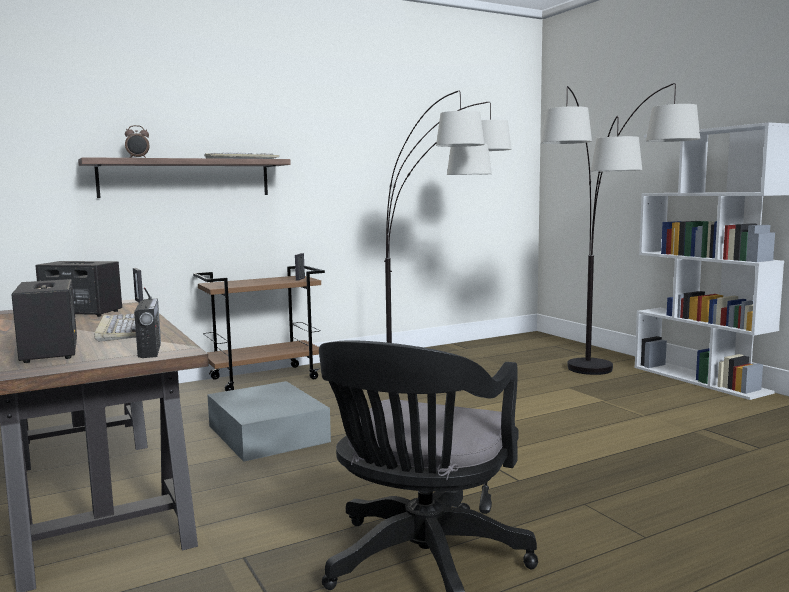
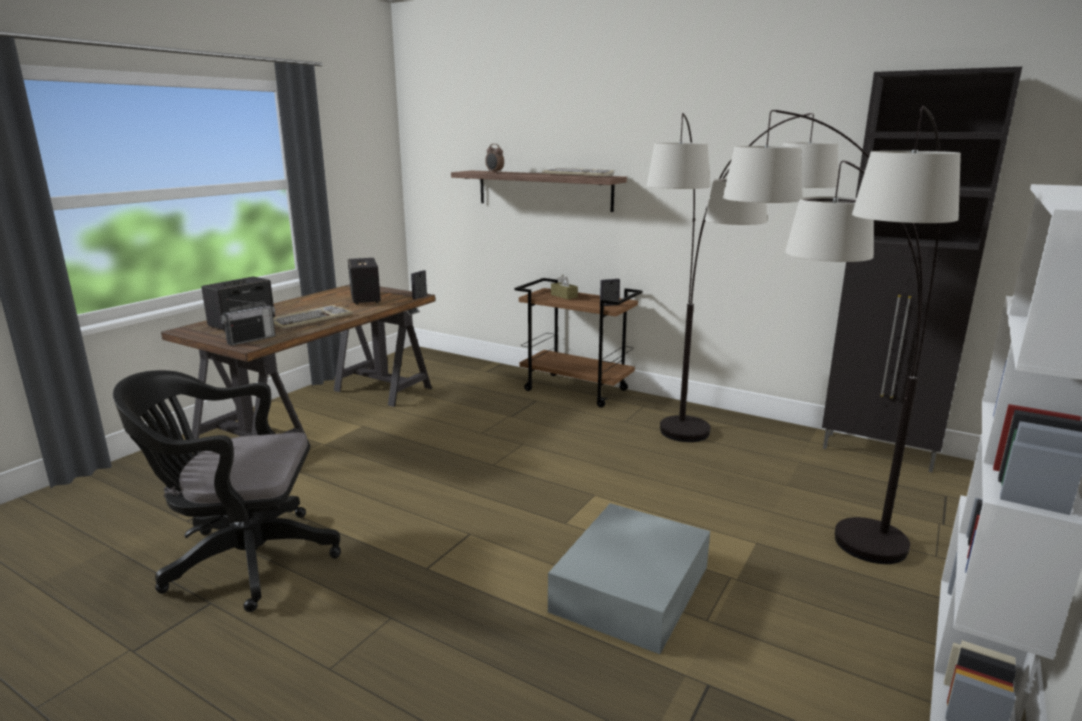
camera: 60 degrees right, 10 degrees up
grey storage box [207,381,331,462] -> grey storage box moved to [548,503,710,654]
none -> brown tissue box [551,274,578,299]
none -> black cabinet [822,67,1022,473]

